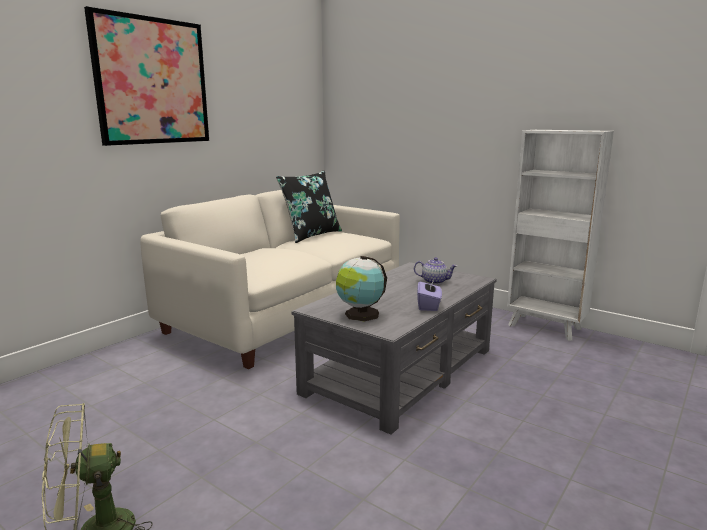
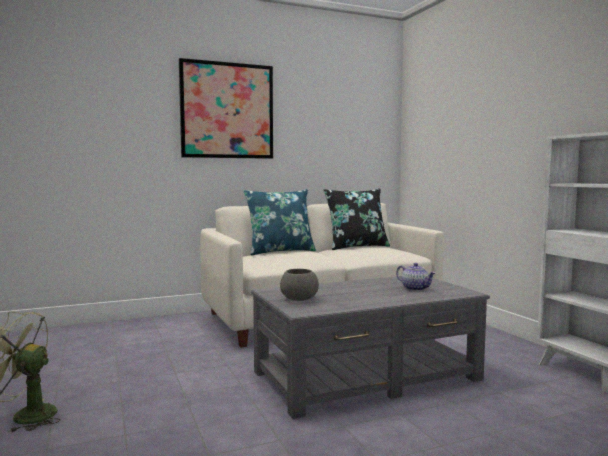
camera: 30 degrees right, 10 degrees down
globe [336,256,387,322] -> grey bowl [280,269,319,301]
purple tissue box [417,279,442,311] -> none
none -> blue pillow [244,189,316,256]

